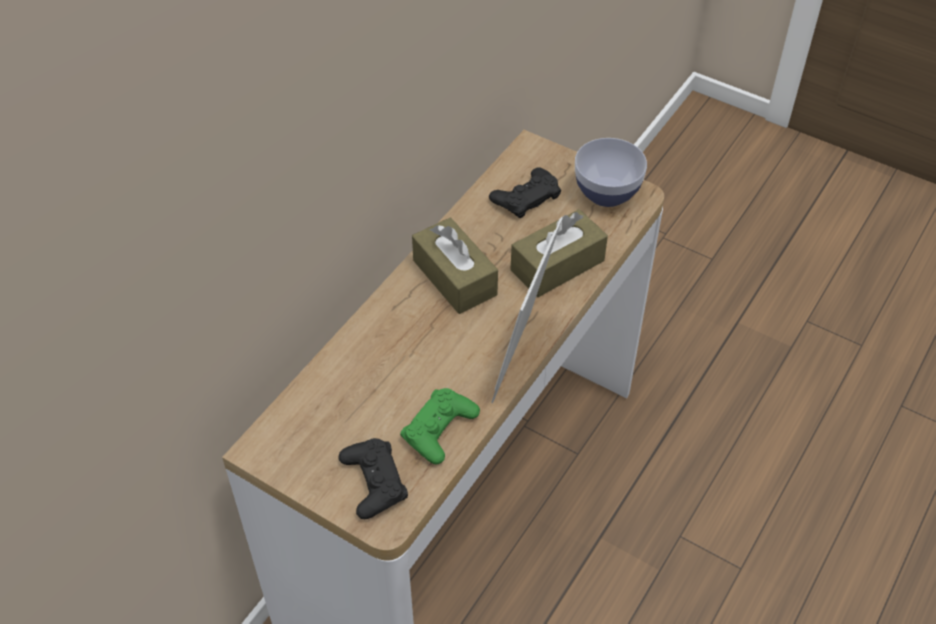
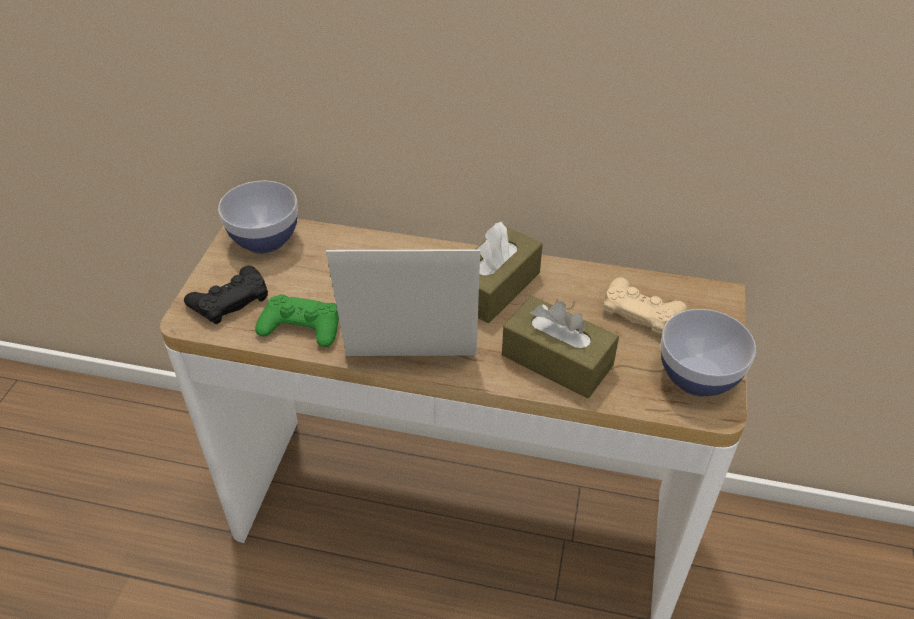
camera: 70 degrees right, 5 degrees down
black game controller [489,167,561,218] -> beige game controller [603,277,687,335]
none -> bowl [218,181,298,253]

